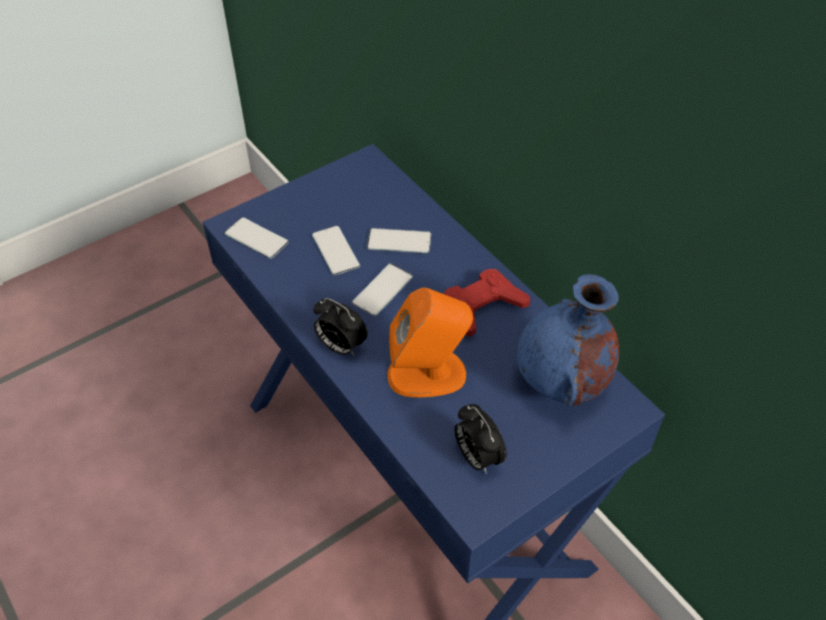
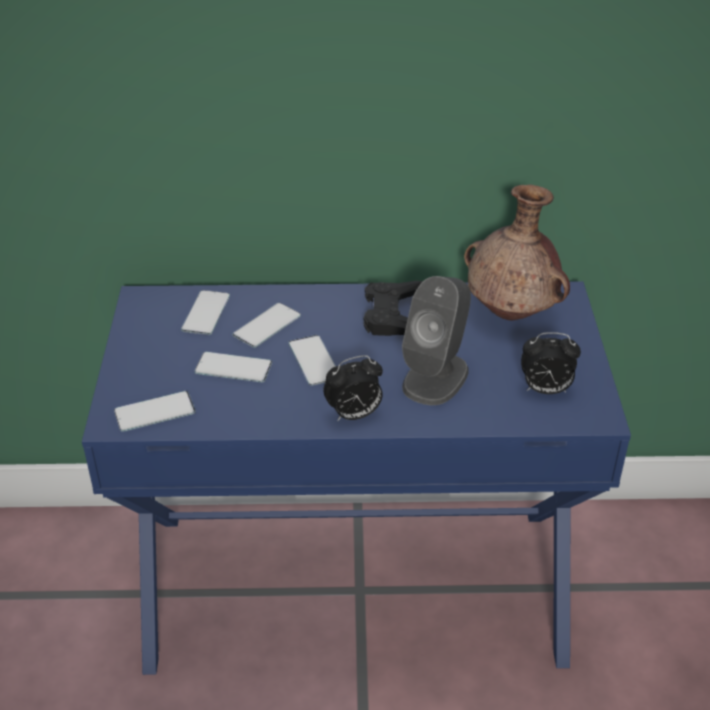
camera: 55 degrees left, 10 degrees down
orange speaker [387,287,473,397] -> grey speaker [402,276,471,405]
red game controller [444,269,530,337] -> black game controller [363,281,423,336]
blue vase [517,274,619,406] -> brown vase [464,185,570,320]
none -> phone [181,290,230,335]

